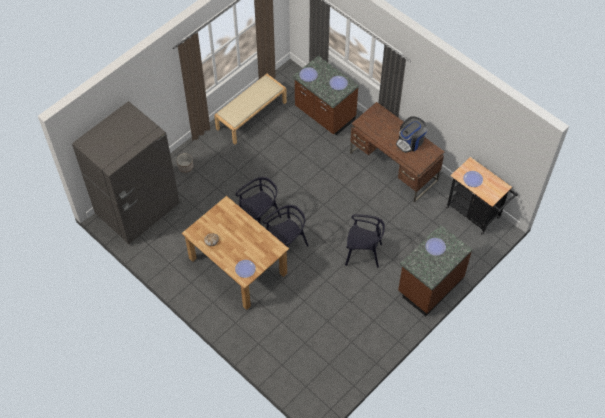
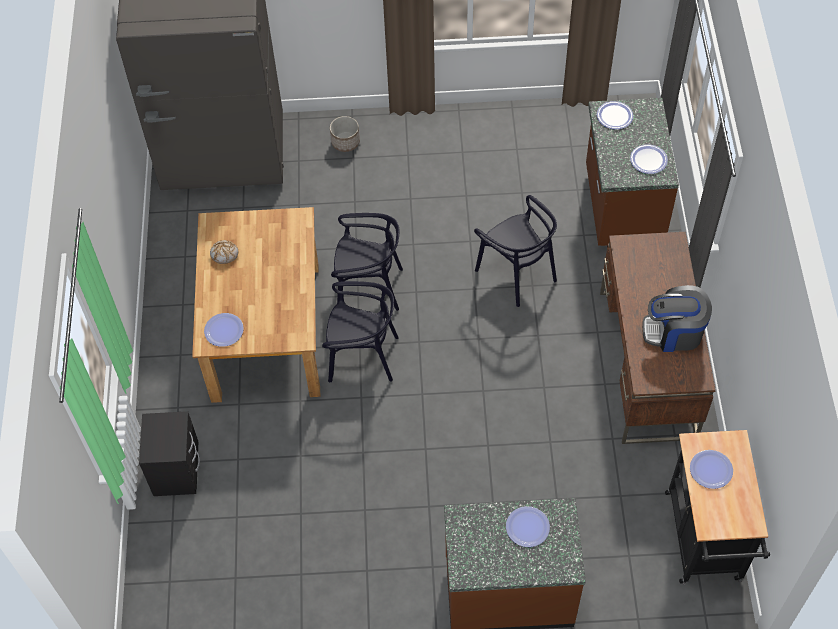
camera: 45 degrees right, 0 degrees up
beige bench [214,74,287,144] -> none
black chair [345,214,385,267] -> black chair moved to [474,195,557,307]
none -> black nightstand [139,411,200,496]

